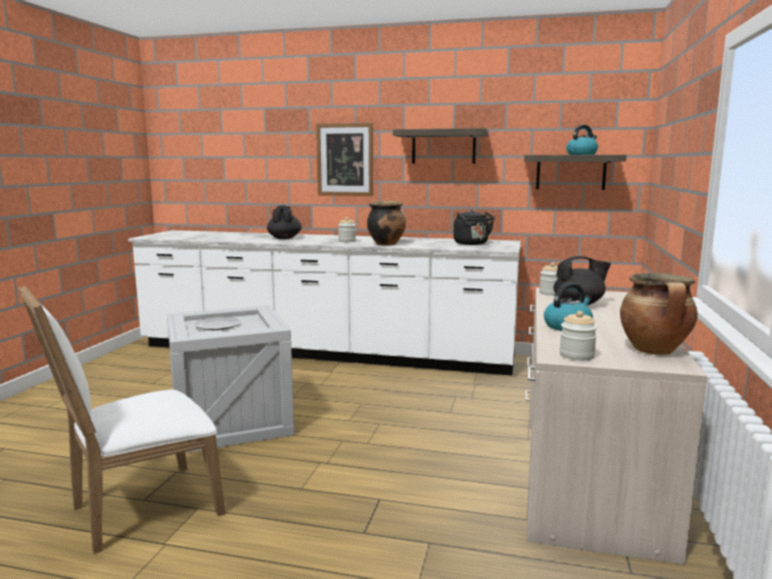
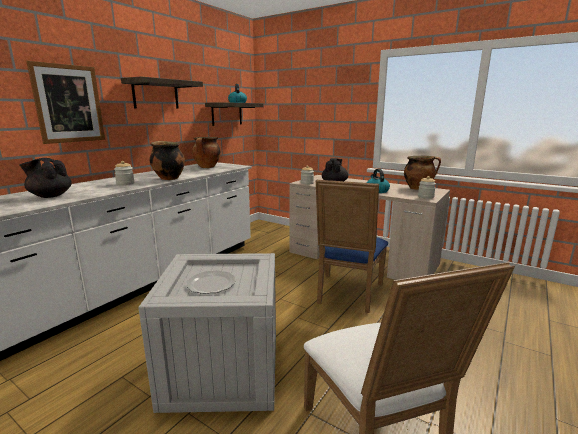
camera: 70 degrees left, 5 degrees up
black kettle [454,210,495,245] -> cooking pot [192,137,221,168]
none -> blue chair [316,180,388,313]

